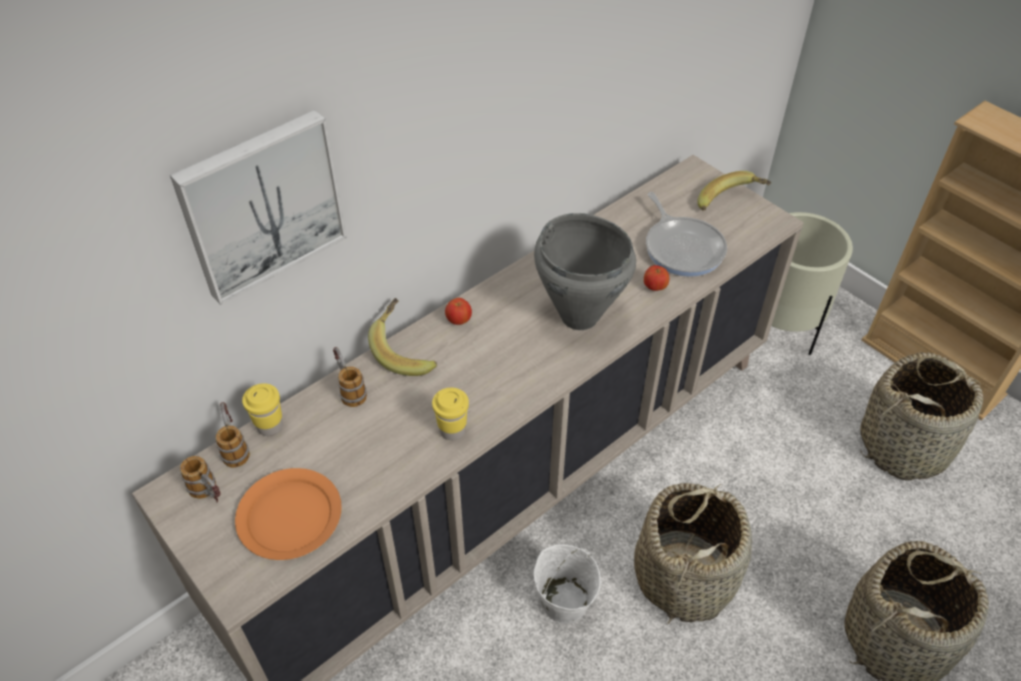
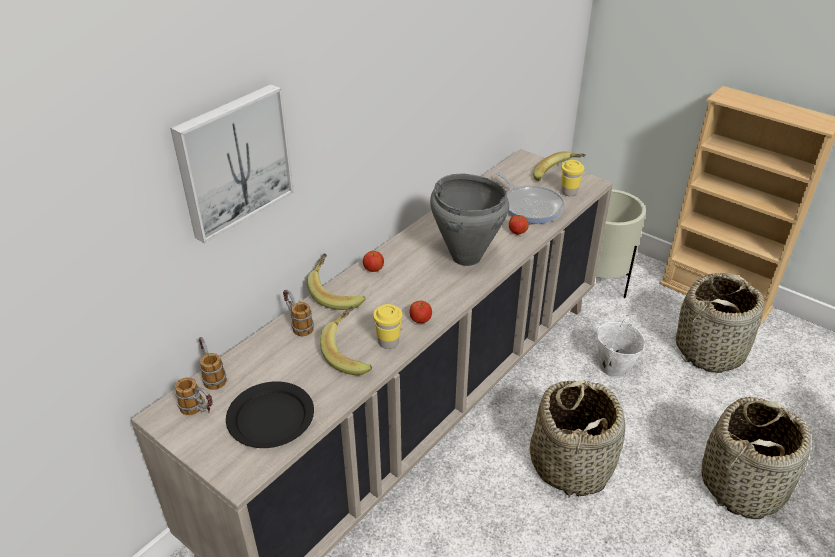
camera: 10 degrees left, 10 degrees down
orange plate [235,468,342,560] -> black plate [226,381,314,448]
yellow cup [242,383,283,436] -> yellow cup moved to [561,160,584,196]
white bucket [534,544,601,624] -> white bucket moved to [597,315,645,377]
none -> banana [320,306,372,375]
none -> apple [410,301,432,323]

